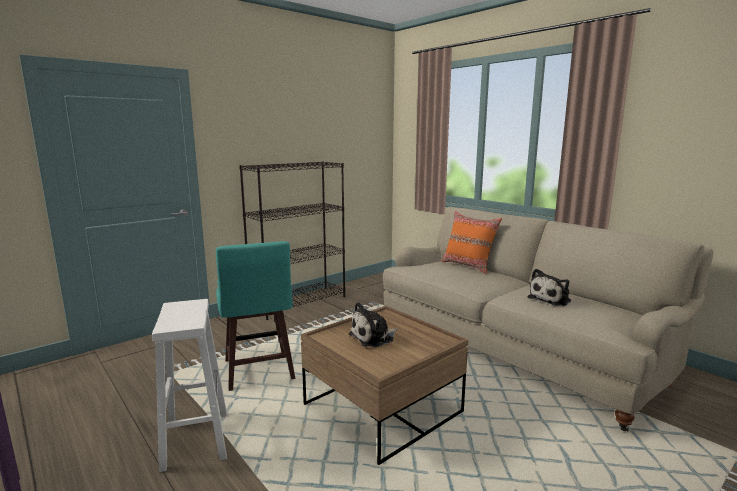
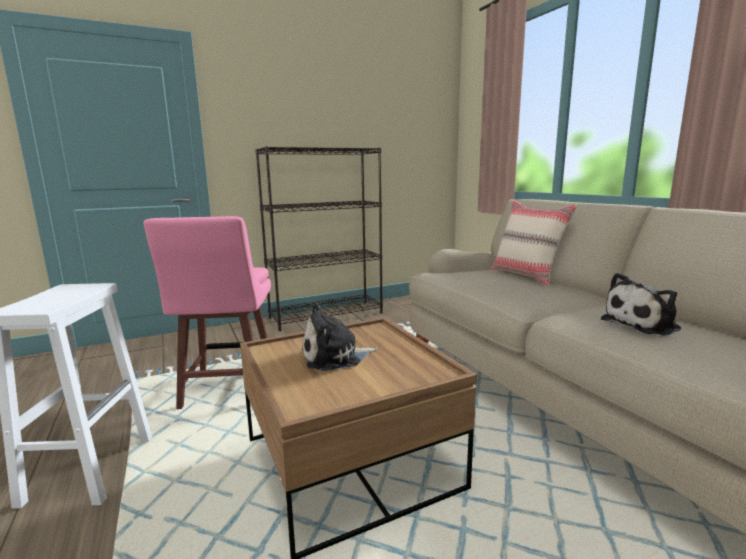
camera: 15 degrees right, 0 degrees up
turquoise stool [216,241,295,391] -> pink stool [144,216,271,409]
orange pillow [441,211,502,274] -> beige pillow [491,201,577,286]

